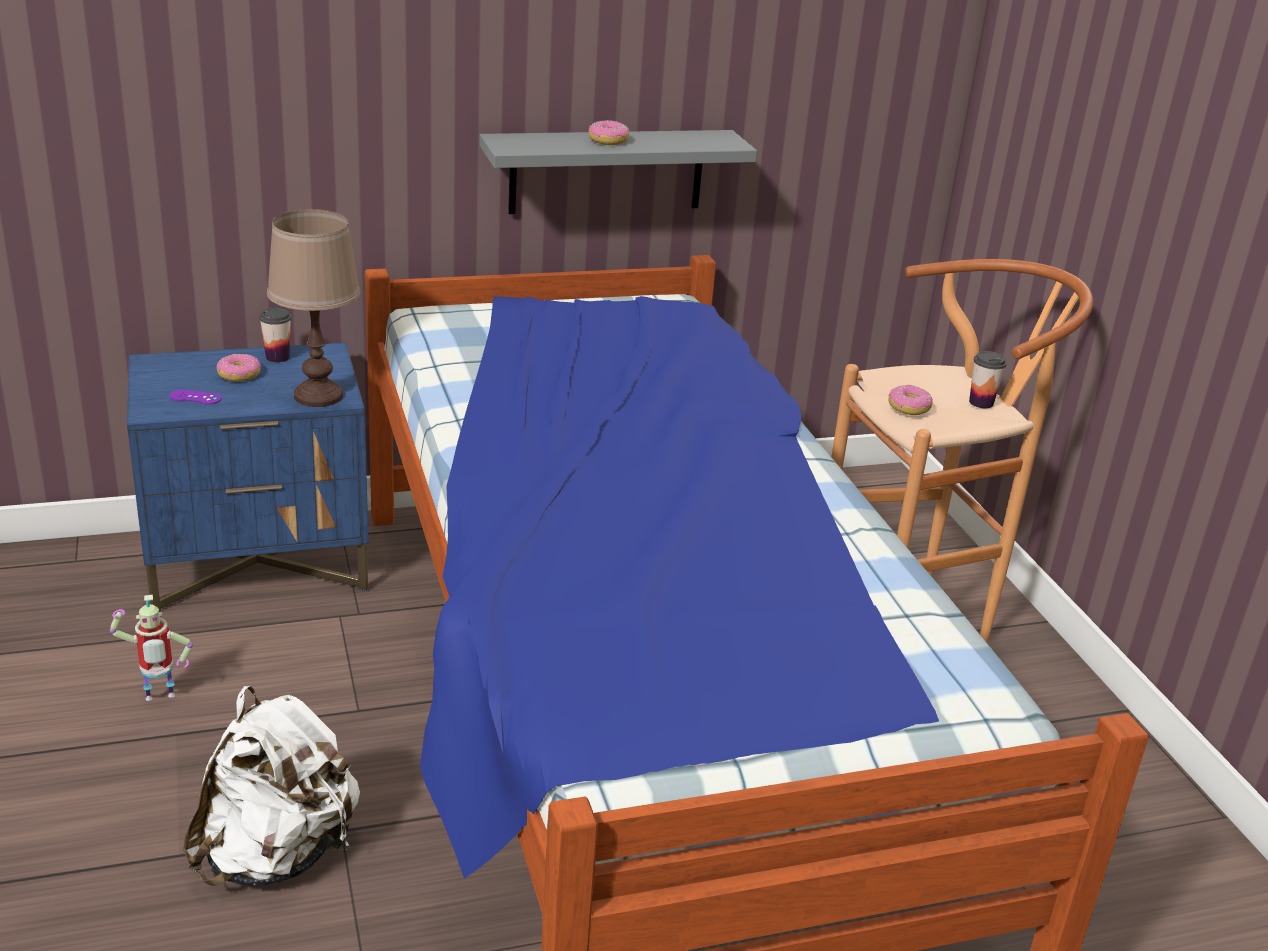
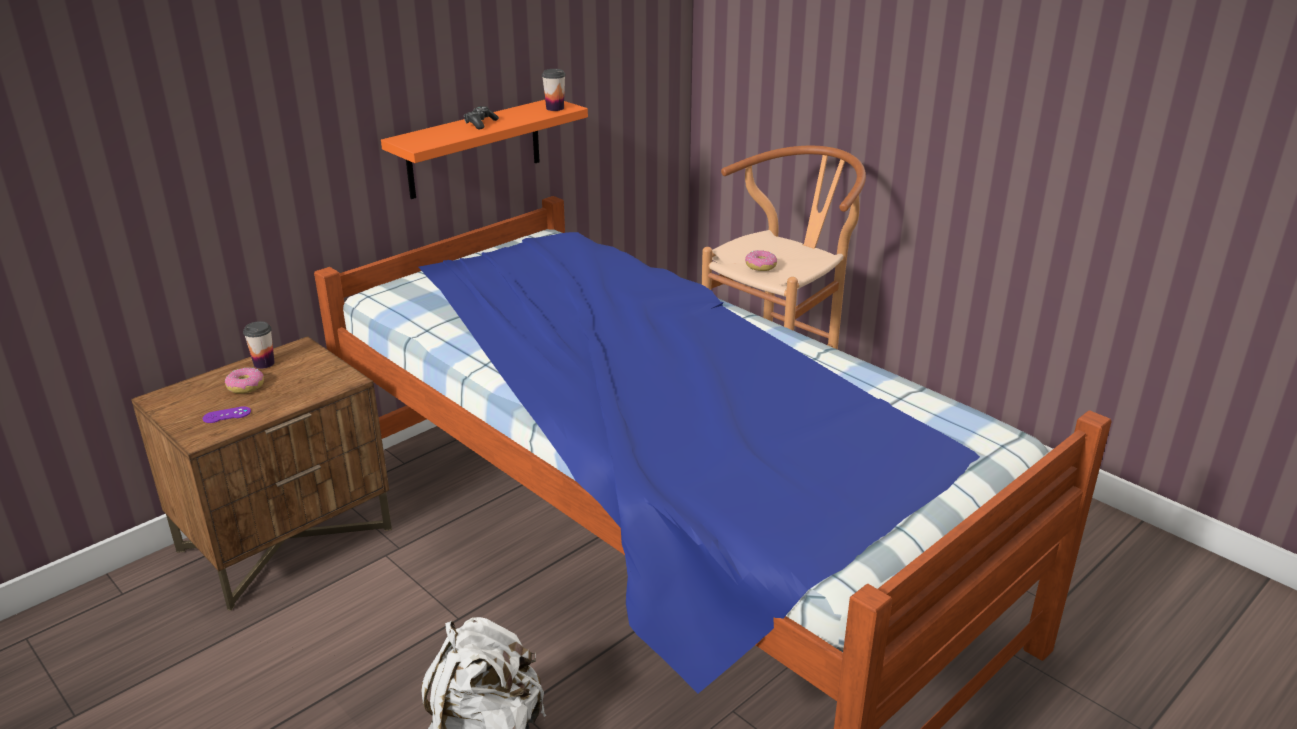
camera: 25 degrees left, 0 degrees up
toy robot [110,595,193,701] -> none
blue nightstand [127,343,369,612] -> brown nightstand [131,336,392,611]
brown table lamp [267,209,360,407] -> none
grey shelf [479,130,757,214] -> orange shelf [381,100,588,199]
donut [588,120,630,145] -> game controller [464,106,499,129]
cup [969,351,1007,408] -> cup moved to [542,69,566,111]

